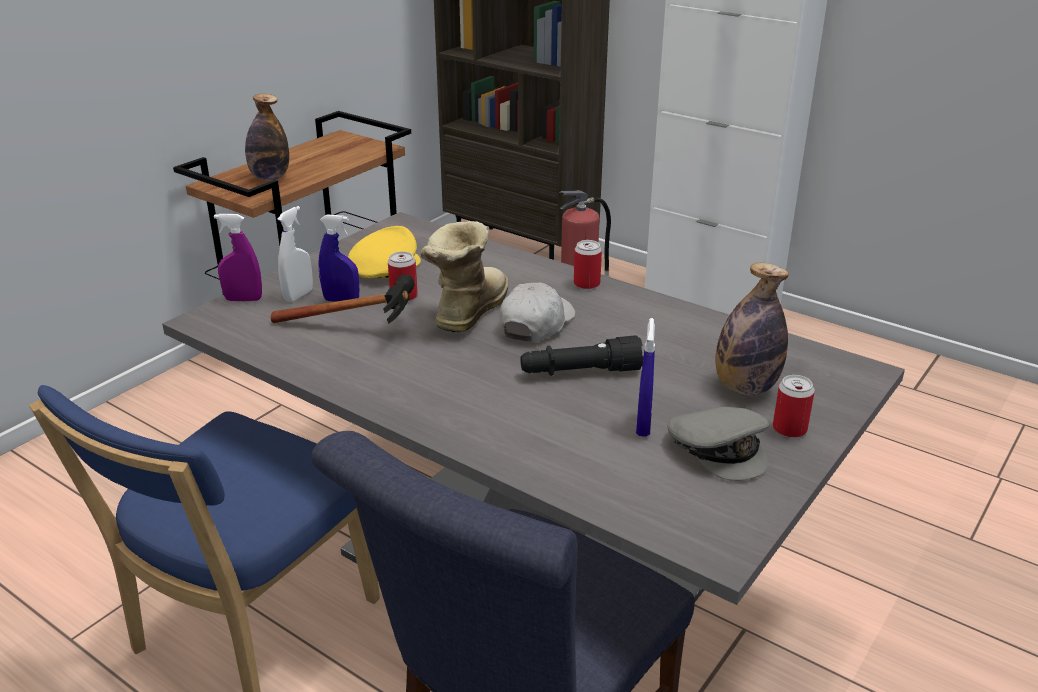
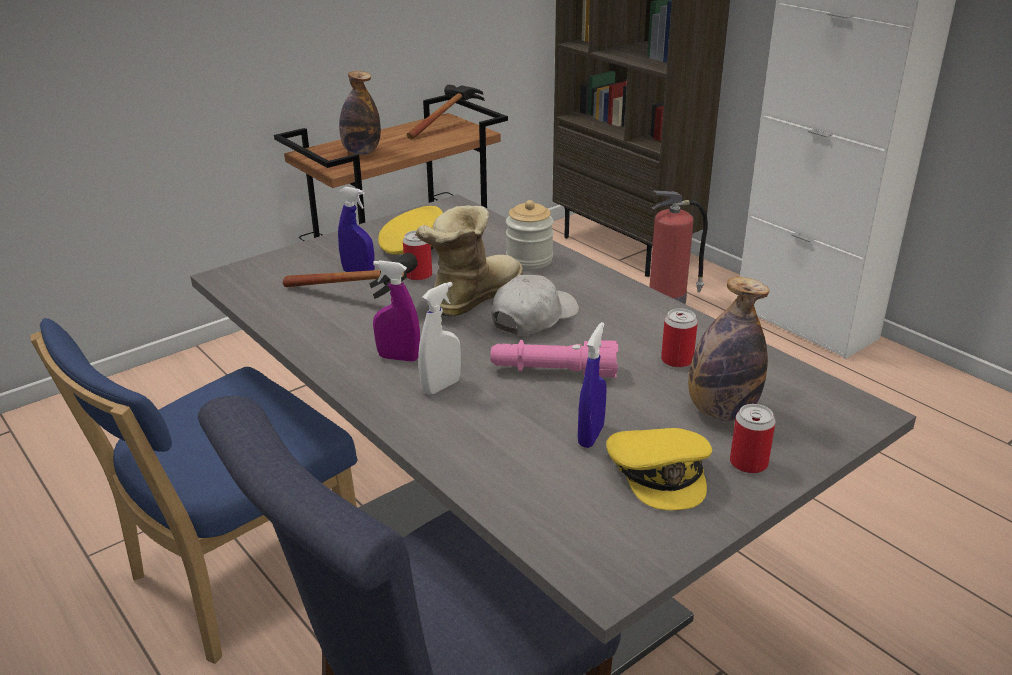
camera: 15 degrees right, 0 degrees up
purple spray bottle [214,214,262,301] -> purple spray bottle moved to [373,260,420,362]
white spray bottle [277,206,313,302] -> white spray bottle moved to [419,282,461,395]
black flashlight [520,335,644,376] -> pink flashlight [490,340,618,377]
can [574,240,602,289] -> can moved to [661,308,698,368]
grey cap [667,407,769,481] -> yellow cap [606,428,712,510]
none -> hammer [407,85,485,139]
none -> jar [506,200,554,270]

